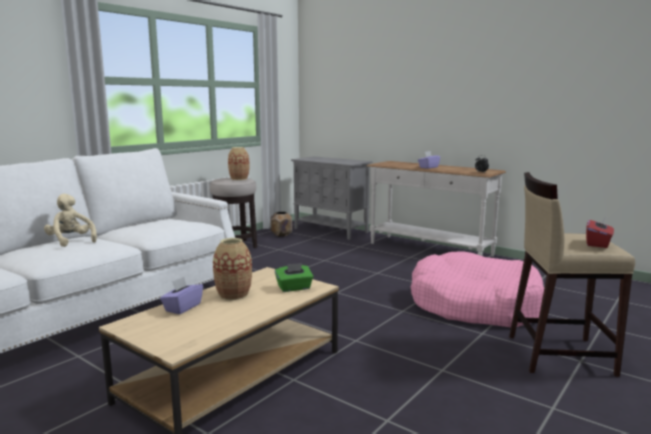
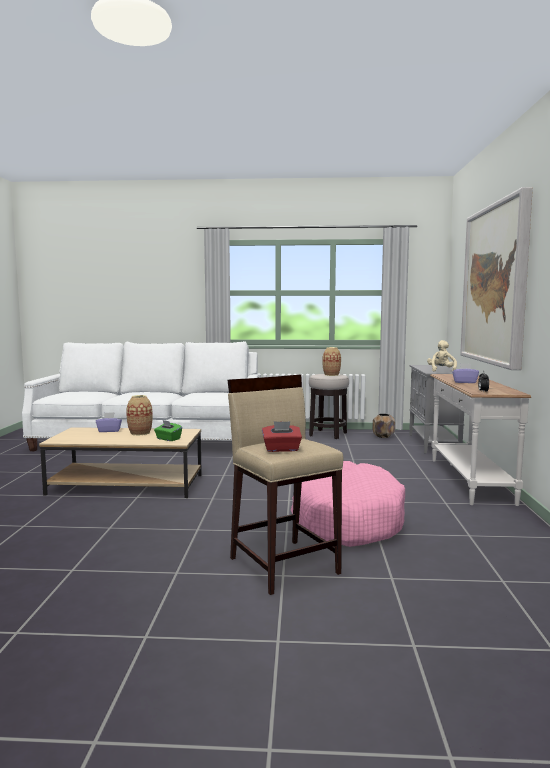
camera: 55 degrees right, 5 degrees down
beige plush toy [44,194,97,247] -> beige plush toy moved to [427,340,457,372]
none -> picture [460,187,533,370]

